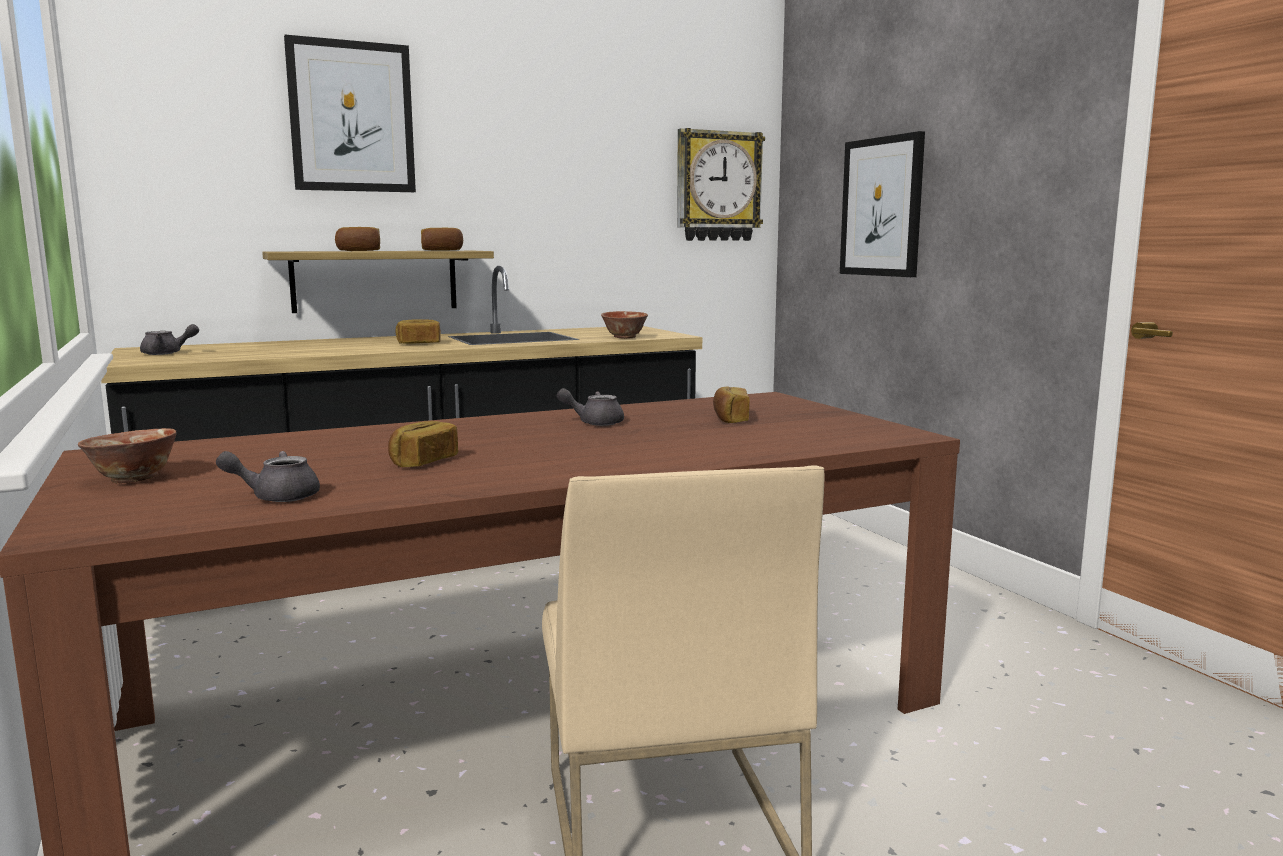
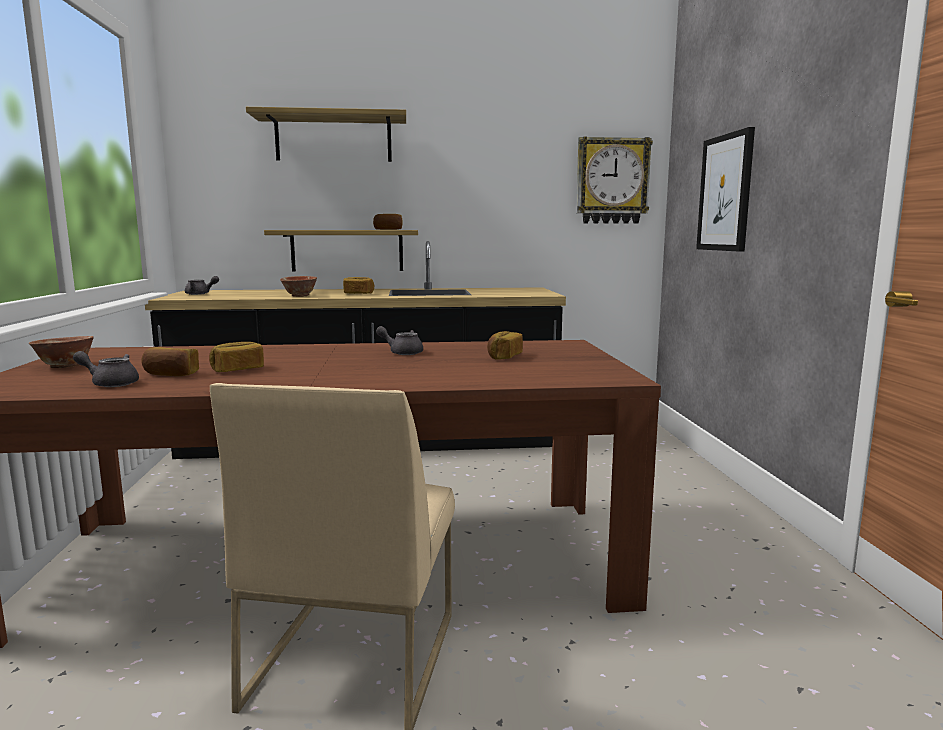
camera: 20 degrees right, 0 degrees up
picture [284,35,416,192] -> shelf [246,107,406,162]
bread [335,227,380,251] -> bread moved to [141,347,199,376]
bowl [601,311,648,339] -> bowl moved to [280,276,317,297]

